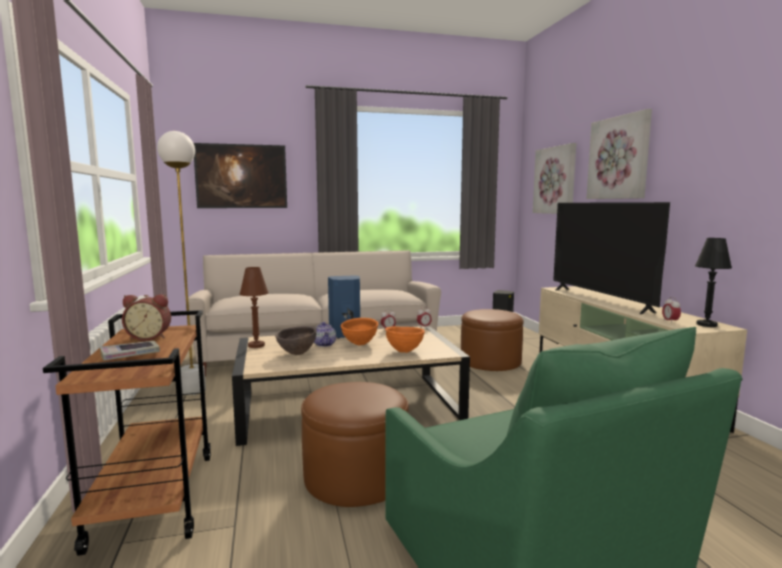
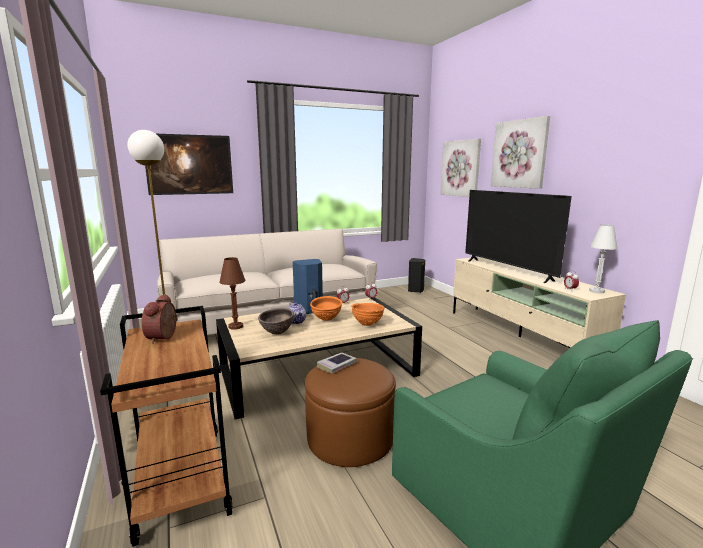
camera: 10 degrees left, 5 degrees up
book [100,341,160,361] -> book moved to [317,353,357,373]
alarm clock [122,294,171,341] -> alarm clock turned 105 degrees clockwise [141,294,178,344]
brown ottoman [461,309,524,371] -> none
black table lamp [695,238,732,327] -> white table lamp [589,225,618,293]

